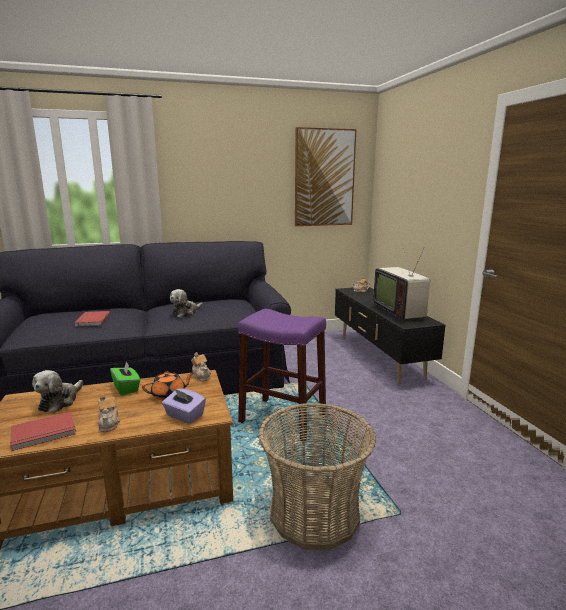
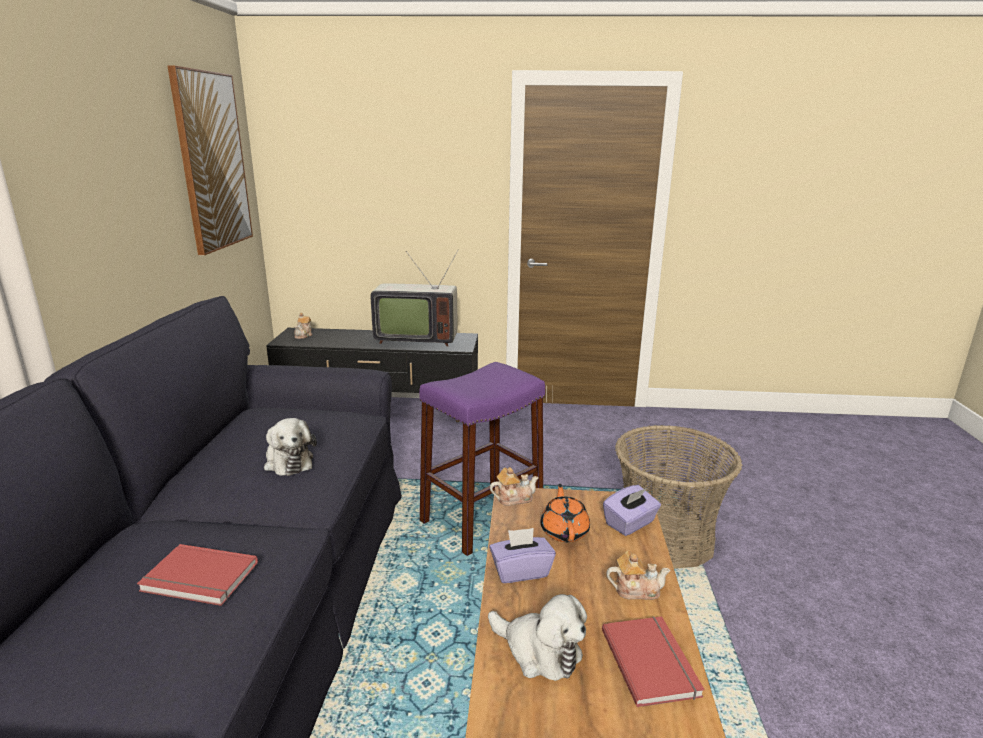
camera: 70 degrees left, 5 degrees up
green tissue box [110,361,140,395] -> purple tissue box [489,528,556,583]

